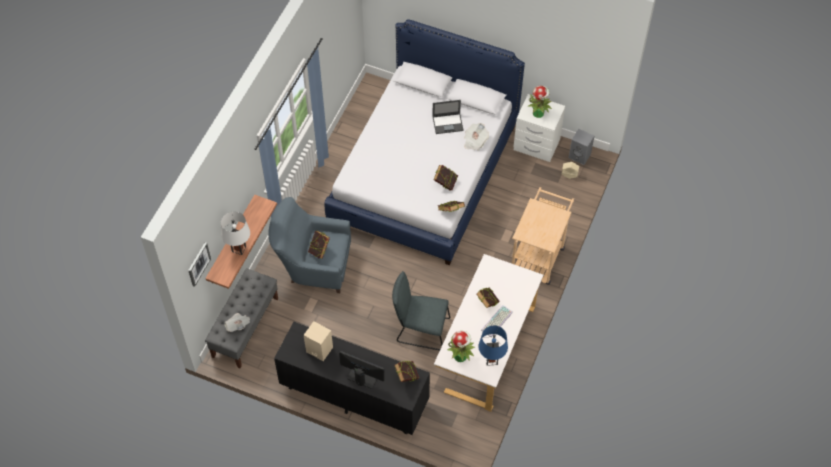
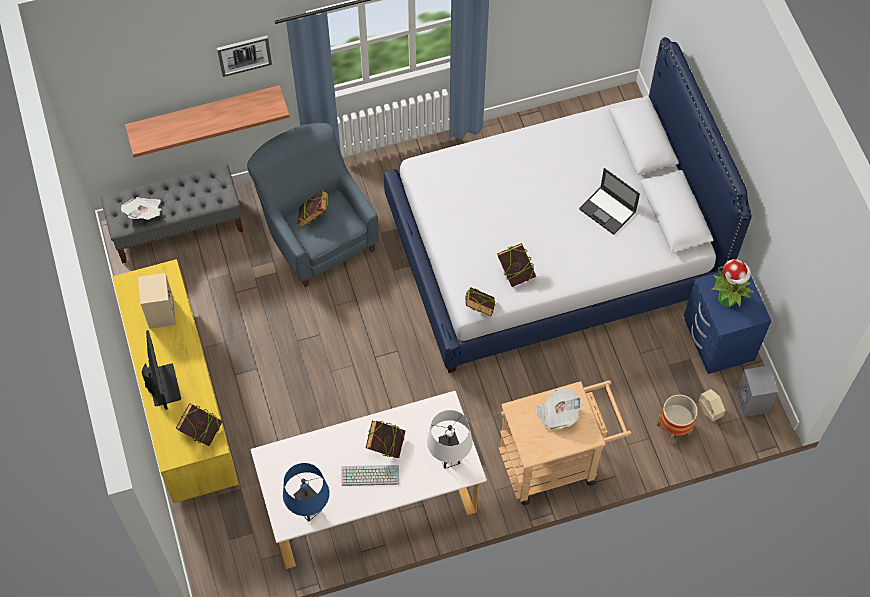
camera: 50 degrees right, 5 degrees up
picture [188,242,211,287] -> picture moved to [217,35,272,77]
white table lamp [221,211,250,255] -> white table lamp moved to [427,410,473,469]
black dresser [274,322,430,435] -> yellow dresser [112,259,239,503]
grey chair [392,271,450,350] -> none
potted plant [447,331,475,362] -> none
newspaper [464,123,489,151] -> newspaper moved to [535,389,583,430]
white nightstand [514,94,565,162] -> blue nightstand [684,271,772,374]
none -> planter [657,394,698,445]

